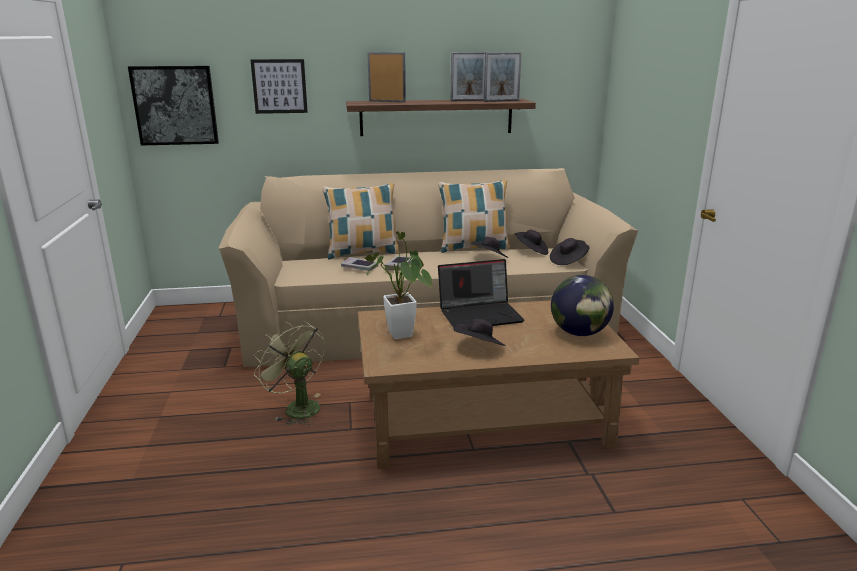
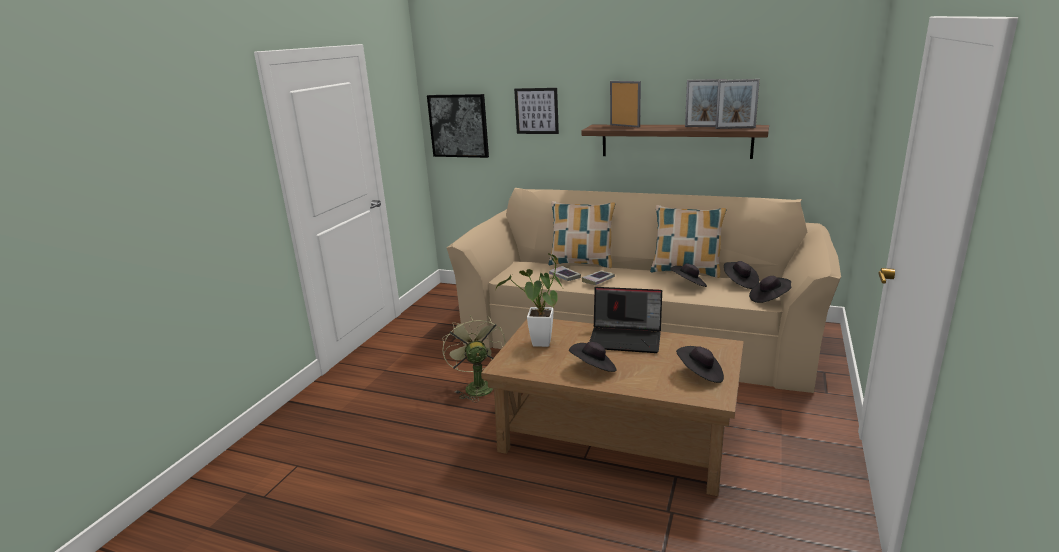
camera: 30 degrees right, 0 degrees up
globe [551,275,614,336] -> black hat [676,346,724,383]

